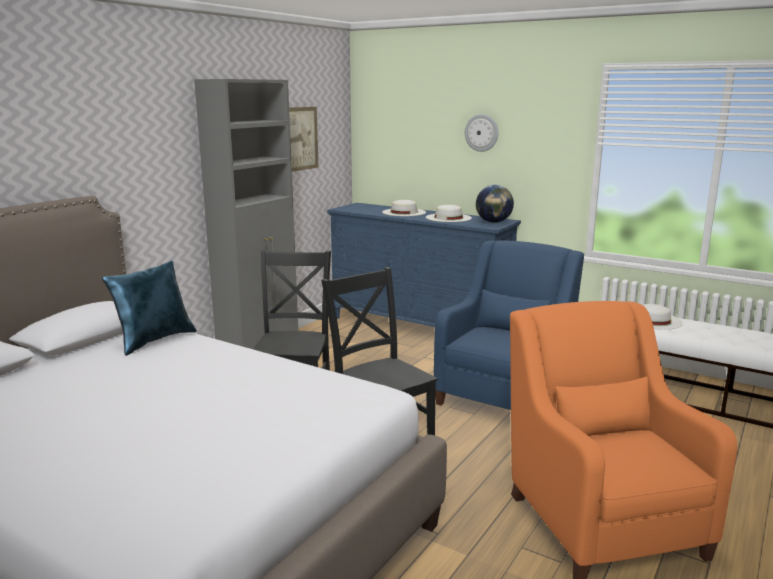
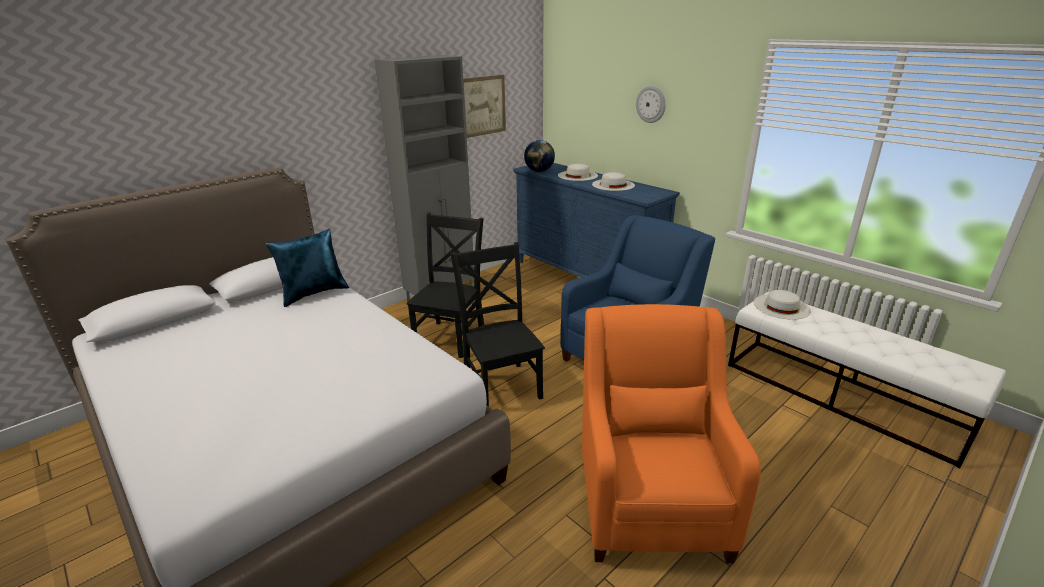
camera: 15 degrees right, 10 degrees up
globe [476,185,514,223] -> globe moved to [524,140,555,172]

